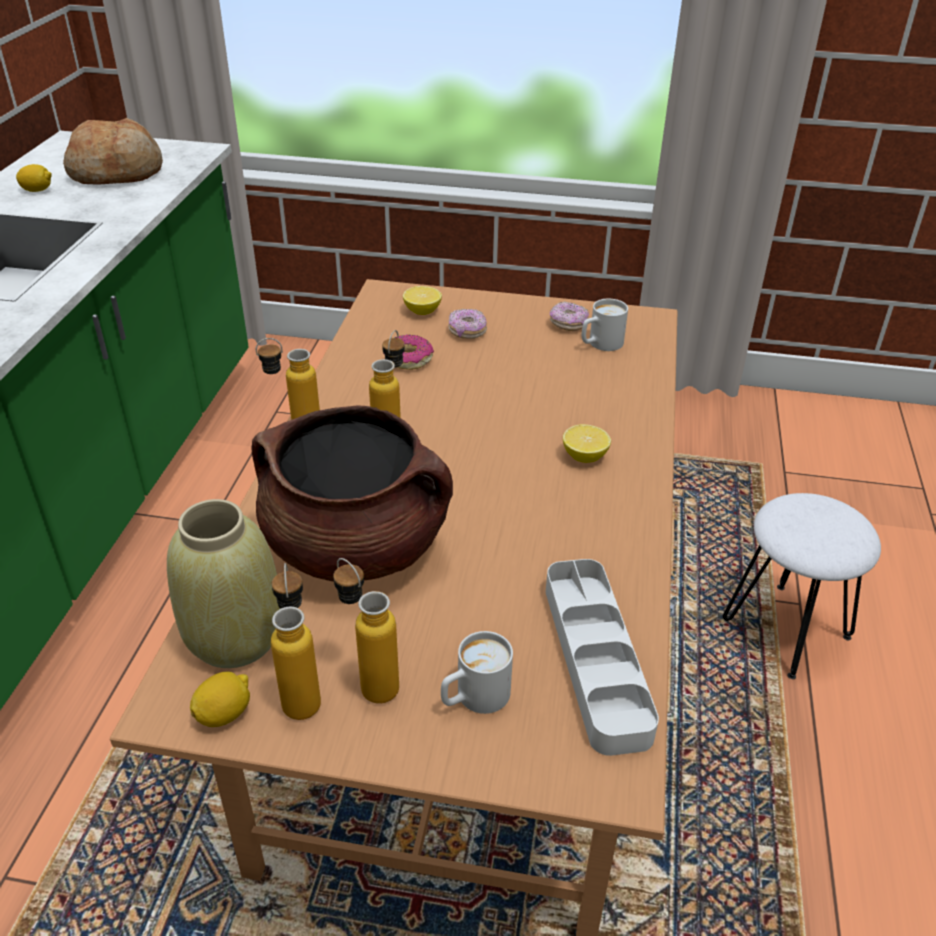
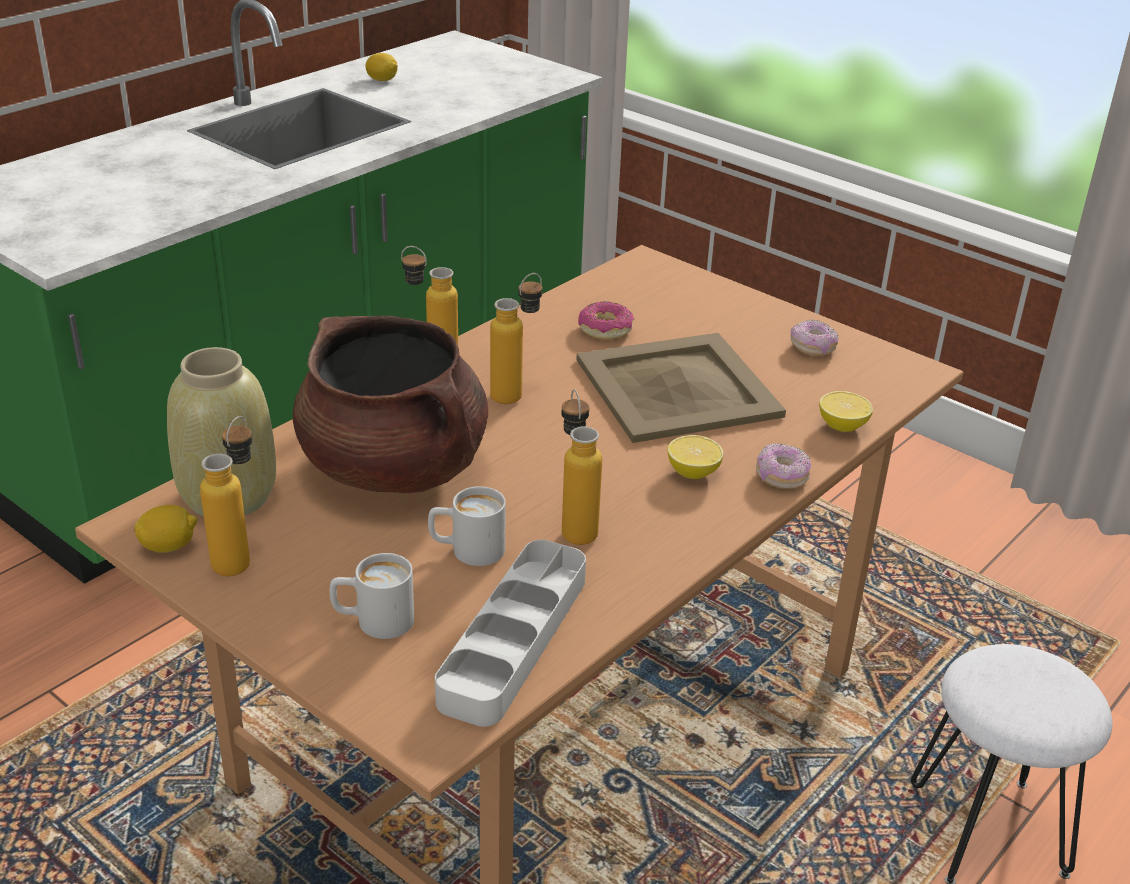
camera: 30 degrees right, 5 degrees down
bread [63,118,163,185] -> none
bottle [333,558,399,704] -> bottle moved to [562,389,602,545]
lemon [403,286,442,315] -> lemon moved to [819,391,873,432]
donut [448,309,487,339] -> donut moved to [756,443,811,489]
white mug [582,299,628,351] -> white mug moved to [428,486,506,566]
none -> beige tray [577,333,786,443]

